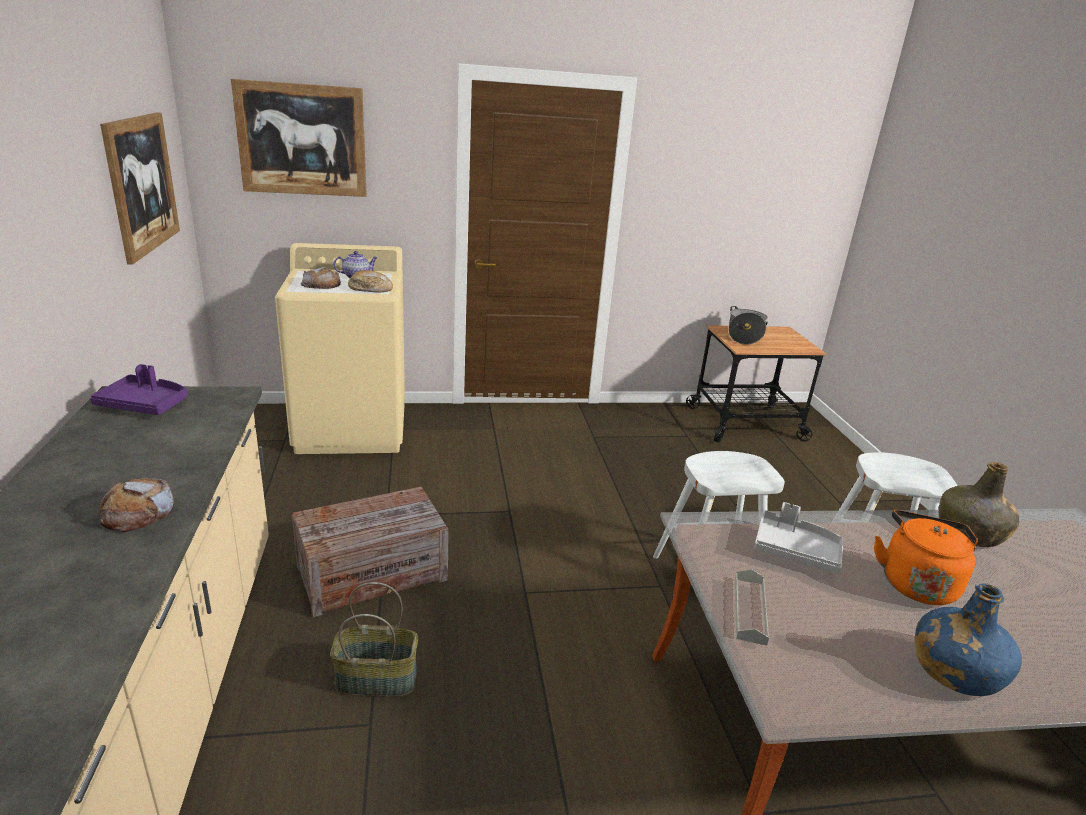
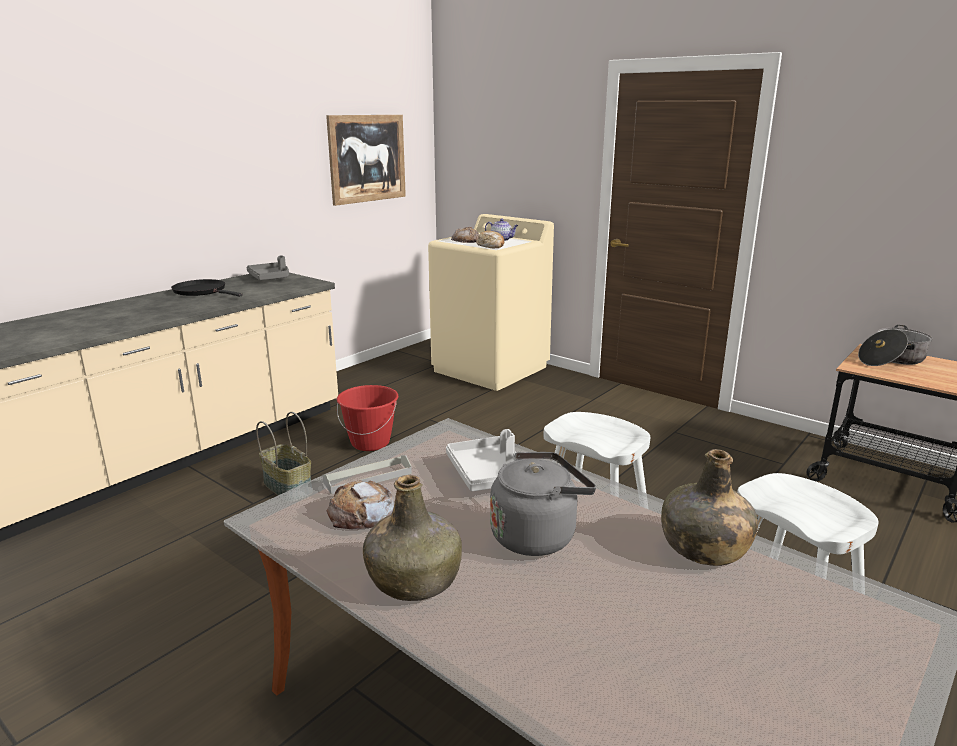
camera: 50 degrees right, 5 degrees down
purple tray [90,364,188,415] -> grey tray [246,255,289,280]
bread [100,478,174,533] -> bread moved to [327,480,395,529]
picture [231,79,367,197] -> none
crate [292,487,449,617] -> red bucket [337,385,398,451]
orange kettle [874,510,978,605] -> grey kettle [490,452,596,556]
blue bottle [915,583,1022,696] -> green bottle [363,475,462,601]
none -> black frying pan [171,279,243,297]

